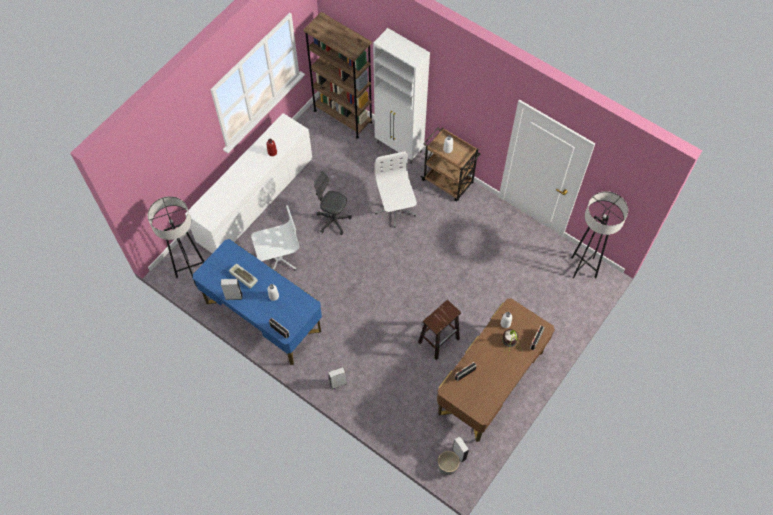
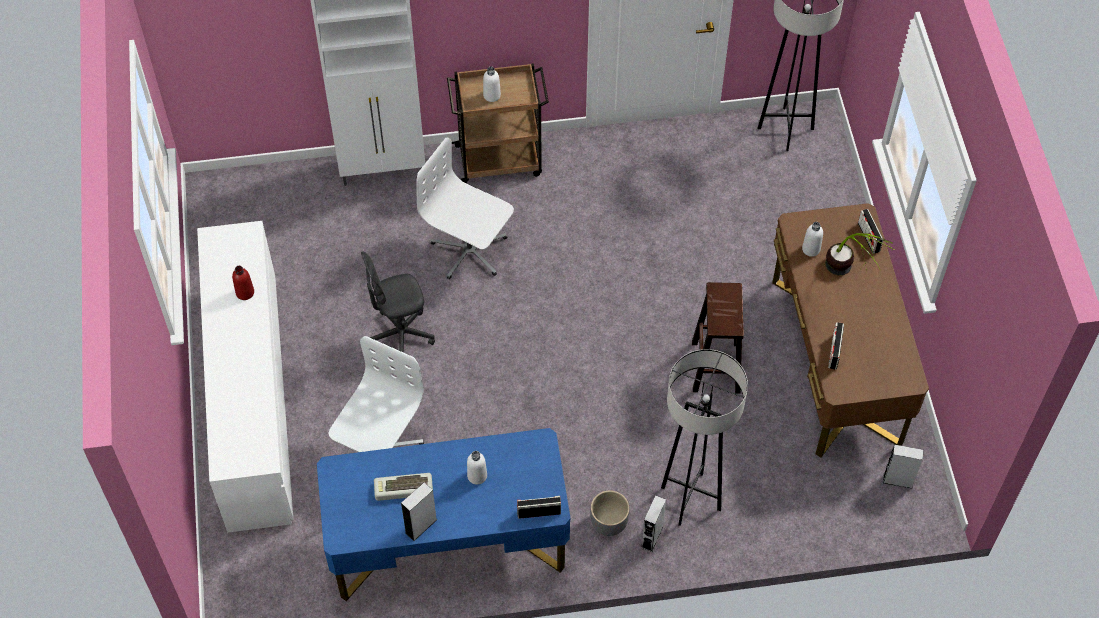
camera: 45 degrees left, 5 degrees down
grey floor lamp [148,196,205,285] -> grey floor lamp moved to [661,349,748,526]
brown bookcase [303,12,373,139] -> none
grey planter [438,451,460,475] -> grey planter moved to [590,491,630,536]

